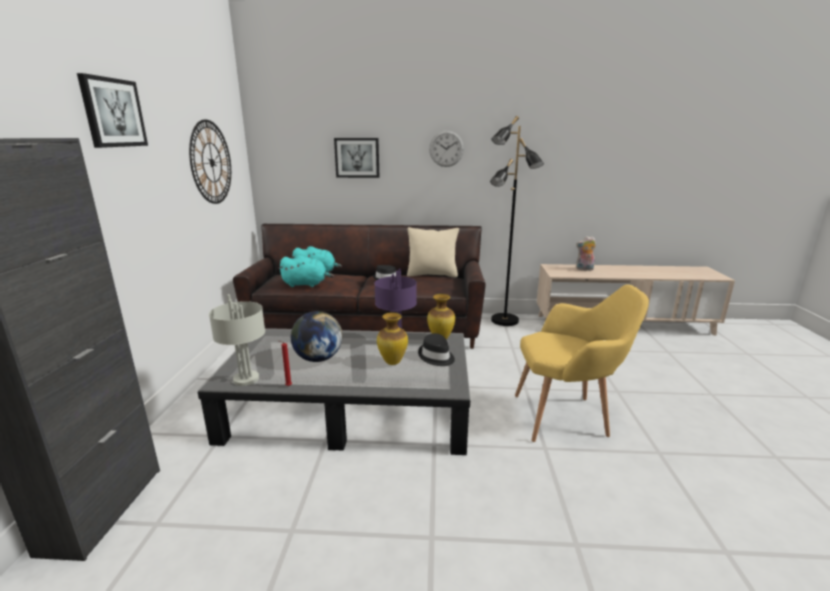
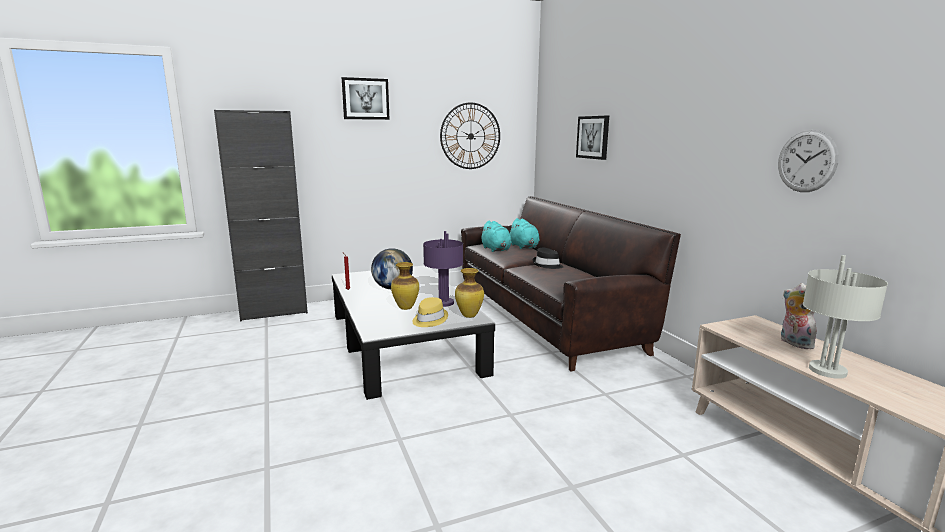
camera: 65 degrees right, 5 degrees down
grey table lamp [209,294,265,386] -> grey table lamp moved to [803,255,888,379]
beige pillow [407,227,459,277] -> none
black hat [418,333,455,366] -> yellow hat [412,297,448,327]
wall clock [429,130,464,167] -> wall clock moved to [778,130,839,192]
black floor lamp [490,116,544,326] -> none
yellow armchair [515,284,649,442] -> none

